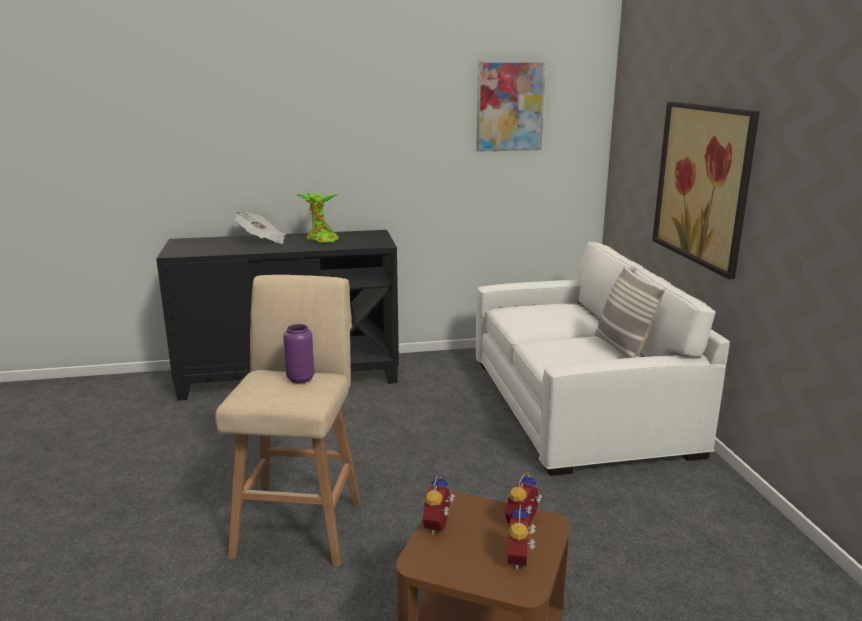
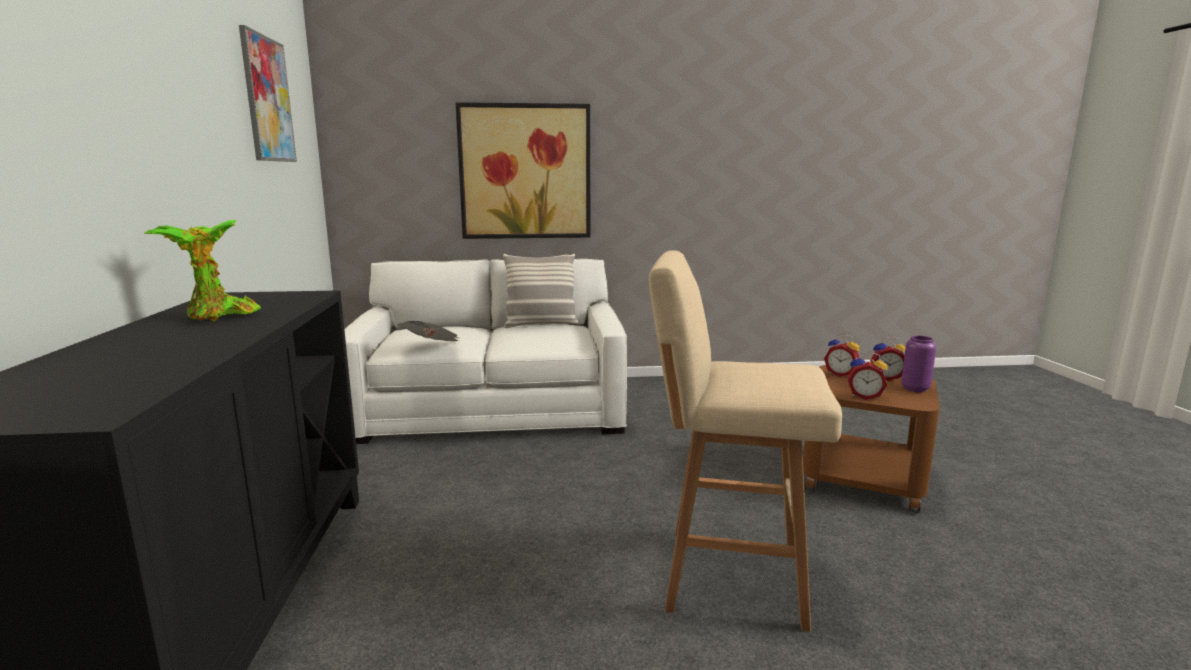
camera: 85 degrees left, 5 degrees down
newspaper [235,211,286,244] -> newspaper moved to [397,321,459,341]
purple vase [283,324,315,384] -> purple vase moved to [901,336,936,392]

